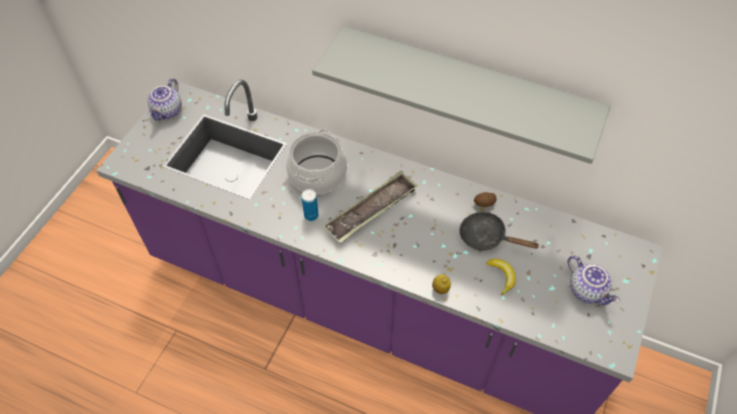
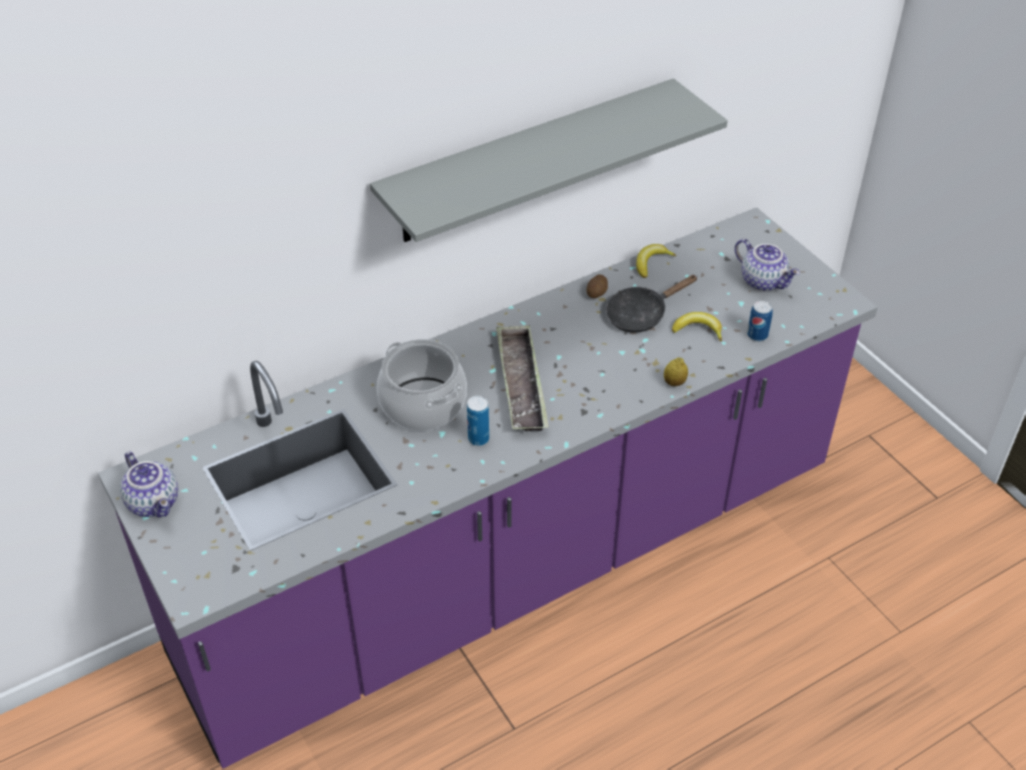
camera: 55 degrees left, 10 degrees down
teapot [568,255,620,306] -> teapot turned 45 degrees clockwise [734,239,800,291]
none -> banana [636,244,676,278]
none -> can [747,301,773,341]

